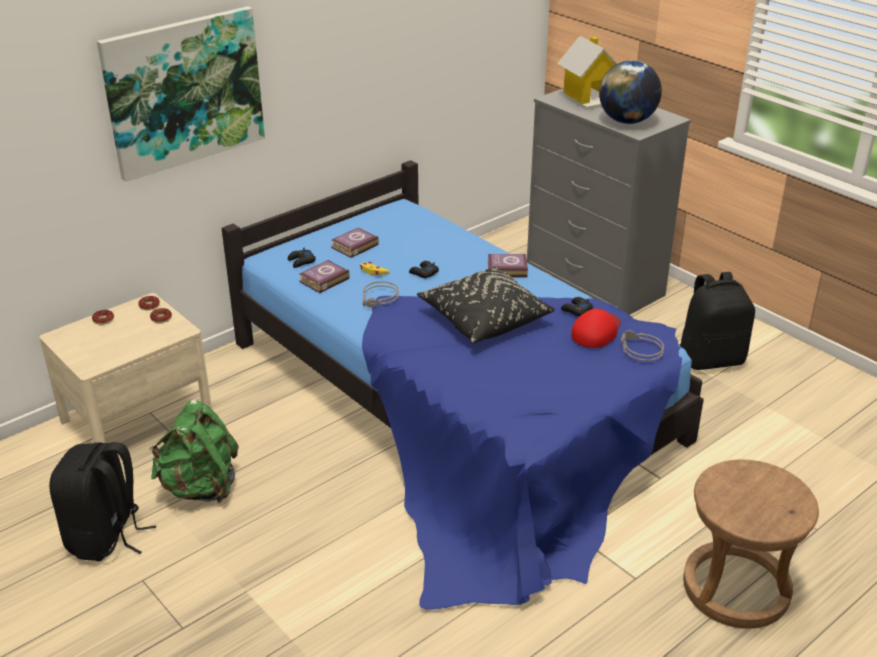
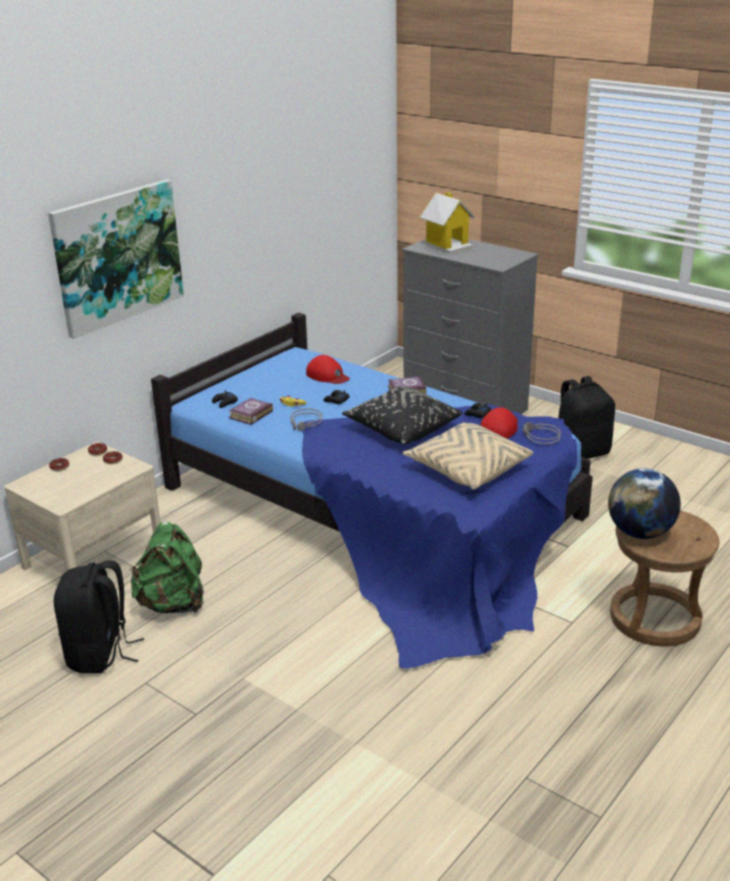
camera: 10 degrees left, 5 degrees down
book [331,228,379,258] -> none
globe [599,60,662,124] -> globe moved to [608,468,681,539]
none -> red cap [306,355,350,384]
none -> beige pillow [403,422,533,490]

